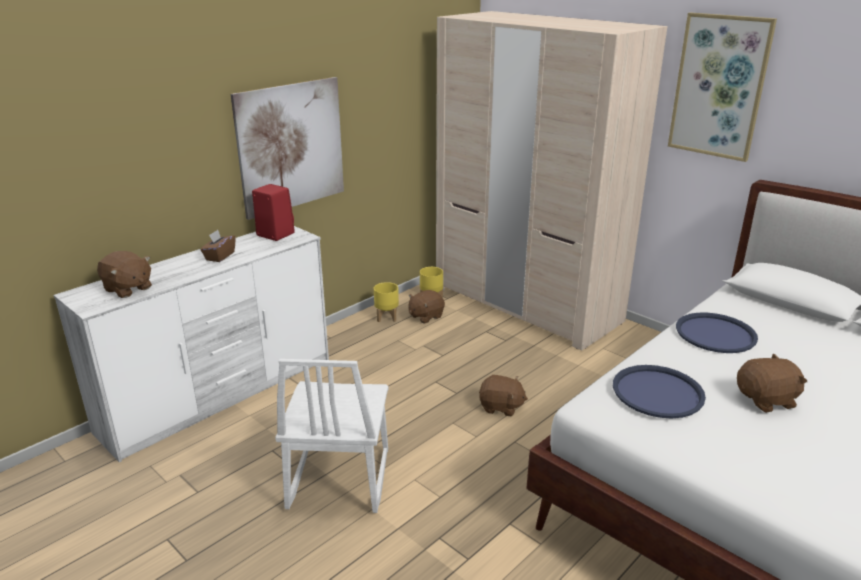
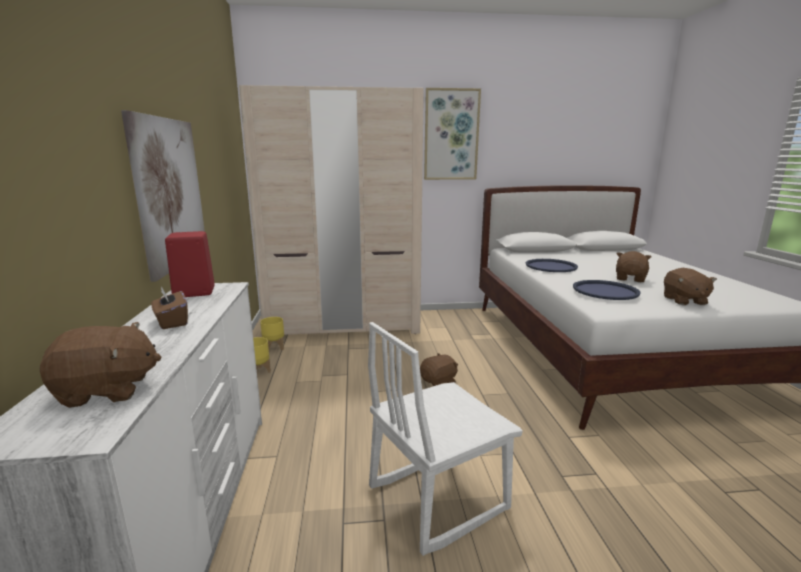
camera: 50 degrees left, 10 degrees down
white chair [275,359,388,513] -> white chair turned 105 degrees clockwise [368,322,523,556]
brown plush toy [408,290,445,323] -> brown plush toy moved to [664,268,717,305]

